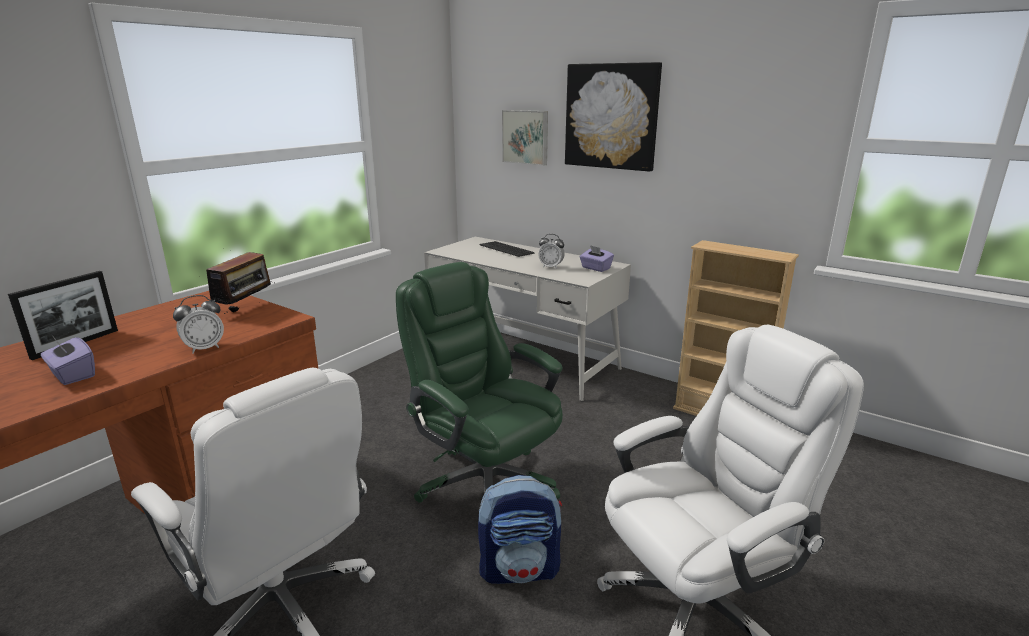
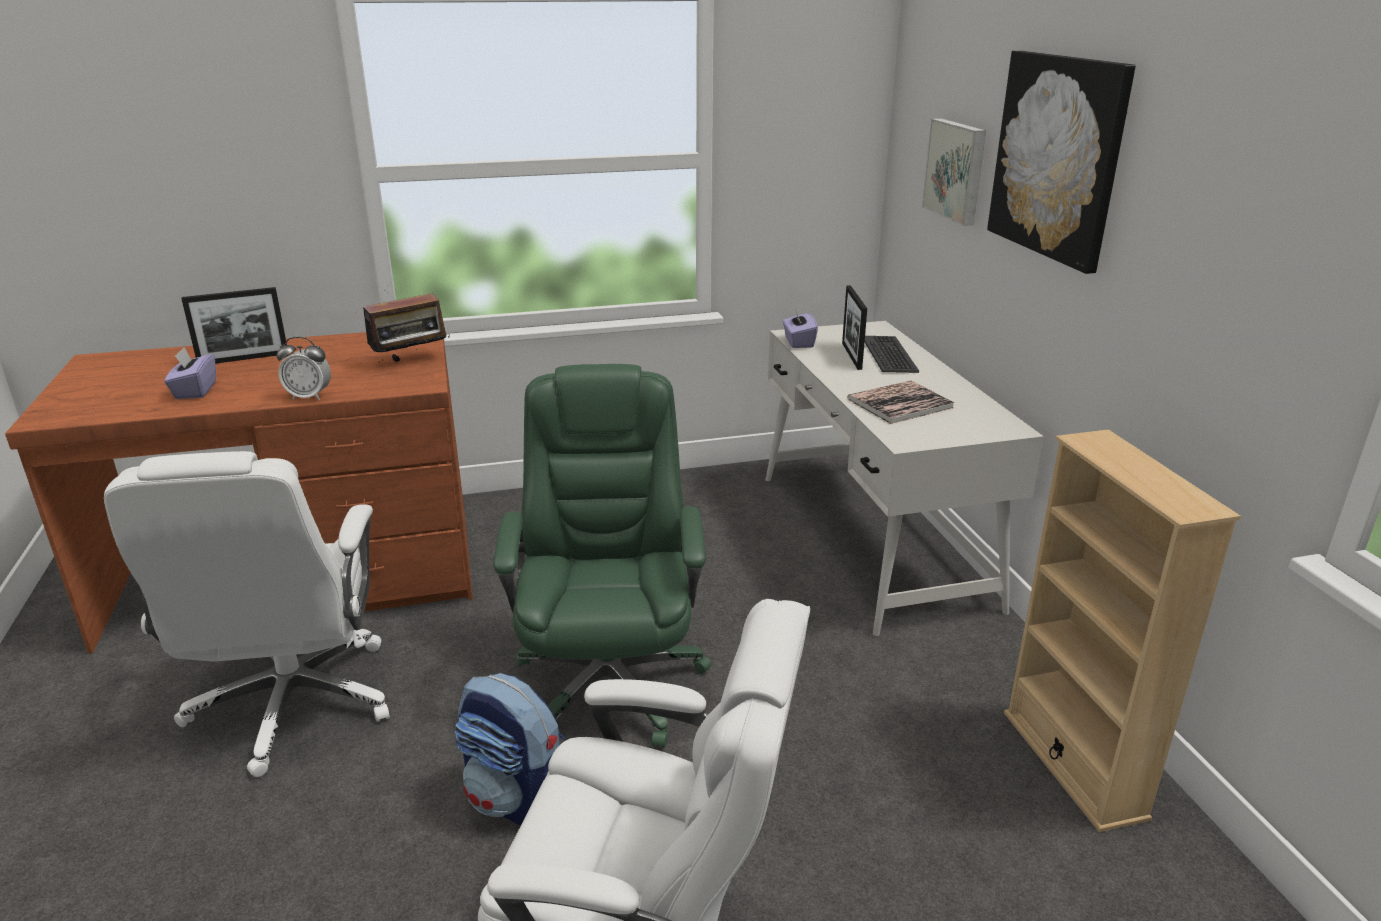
camera: 40 degrees right, 5 degrees up
alarm clock [538,234,565,269] -> book [848,381,955,424]
purple tissue box [580,245,614,272] -> purple tissue box moved to [783,309,818,348]
none -> picture frame [842,285,867,370]

